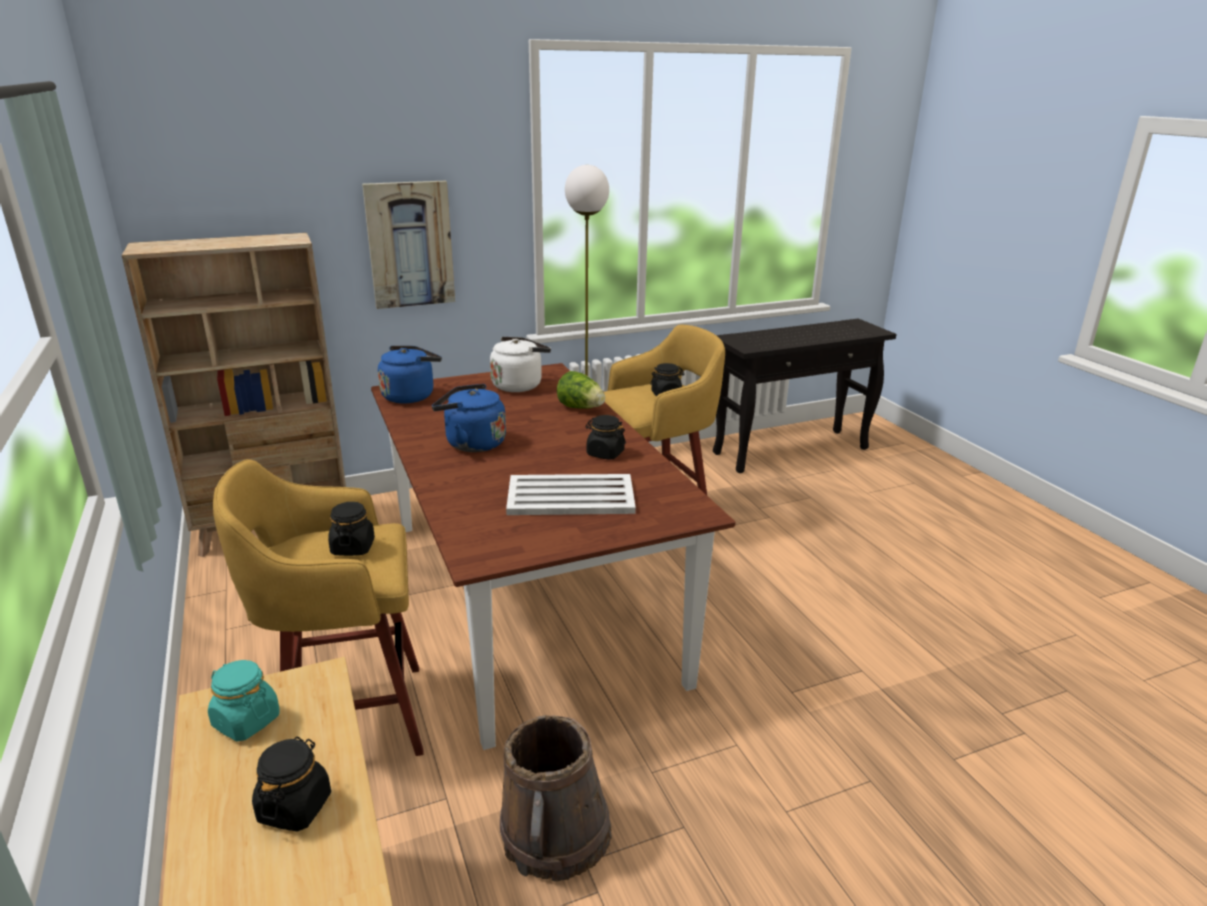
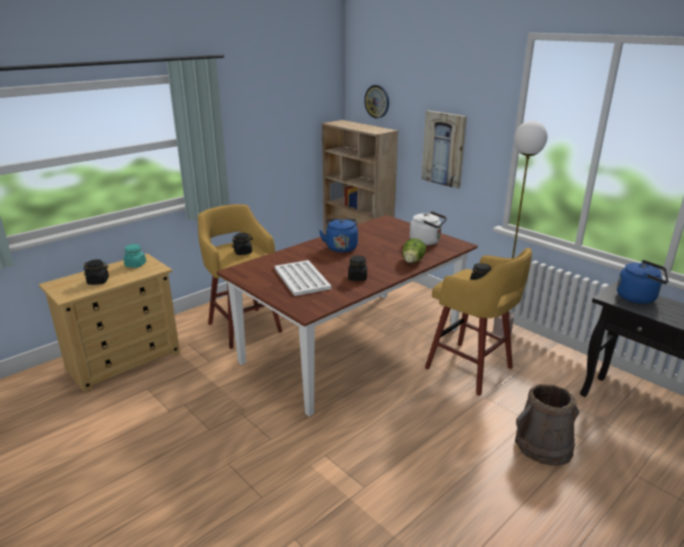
camera: 70 degrees right, 0 degrees up
blue kettle [378,346,442,403] -> blue kettle moved to [617,260,669,304]
brown bucket [500,715,612,881] -> brown bucket moved to [515,384,579,466]
none -> wall clock [364,85,389,118]

